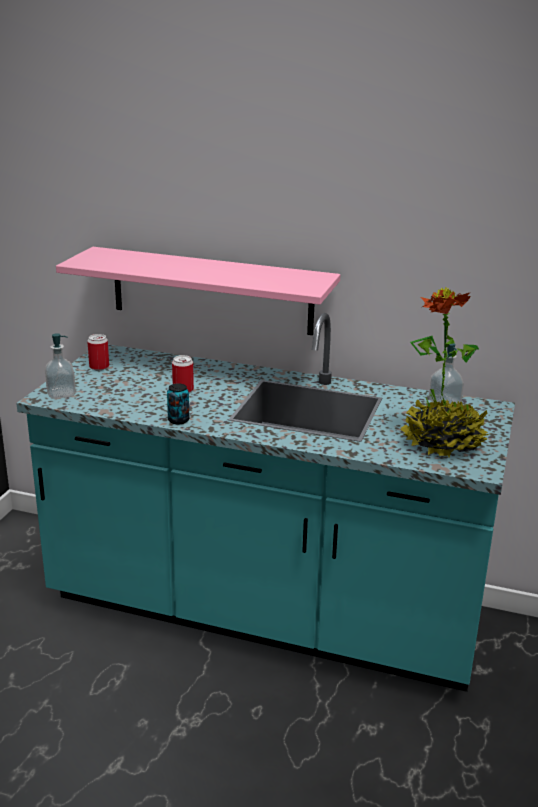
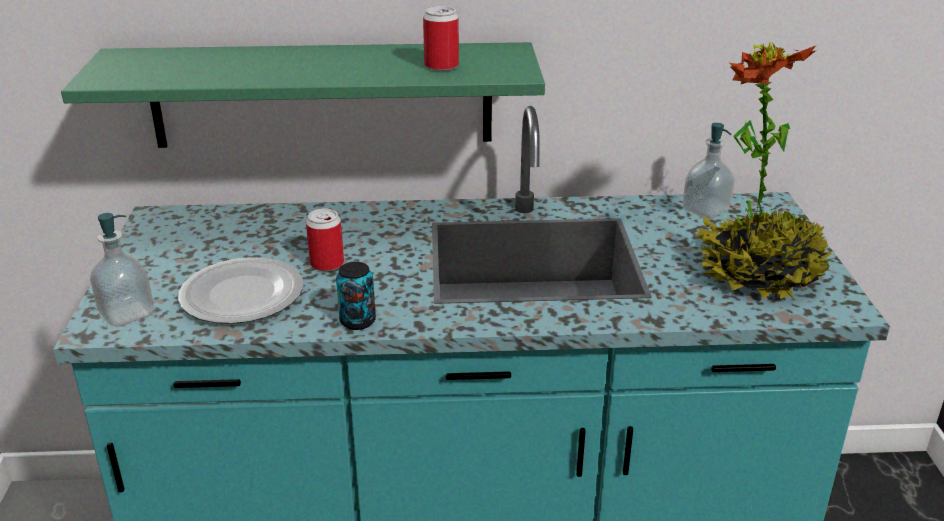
camera: 20 degrees left, 5 degrees up
pink shelf [56,247,340,335] -> green shelf [61,42,545,148]
can [87,334,109,370] -> can moved to [423,6,459,71]
none -> plate [178,257,303,324]

